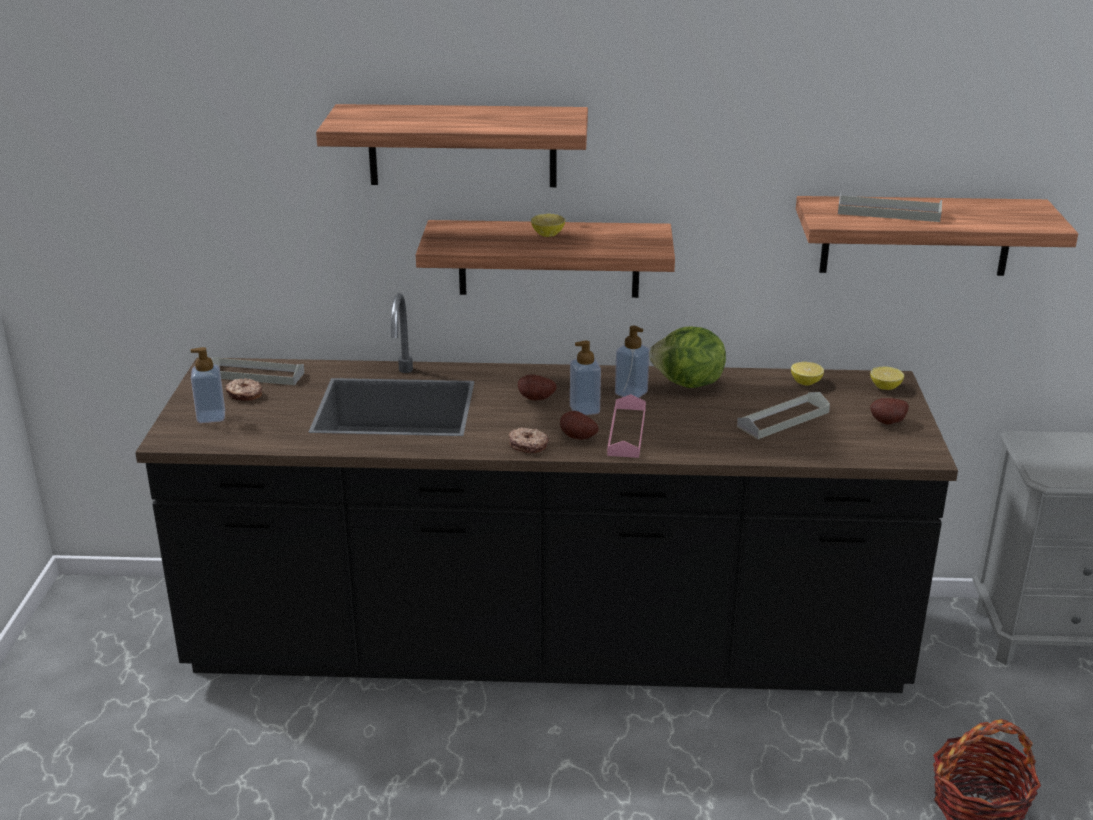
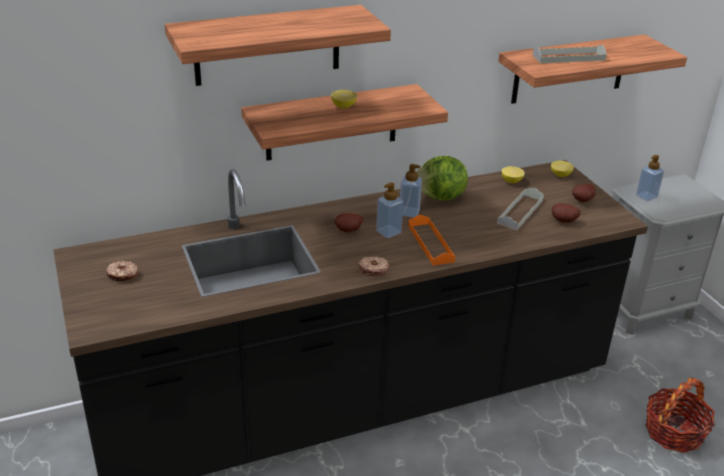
camera: 25 degrees left, 5 degrees up
soap dispenser [191,347,225,423] -> soap dispenser moved to [636,155,664,201]
grey tray [211,357,305,385] -> none
potato [560,411,599,440] -> potato moved to [552,203,581,223]
pink tray [607,394,646,458] -> orange tray [408,215,455,266]

